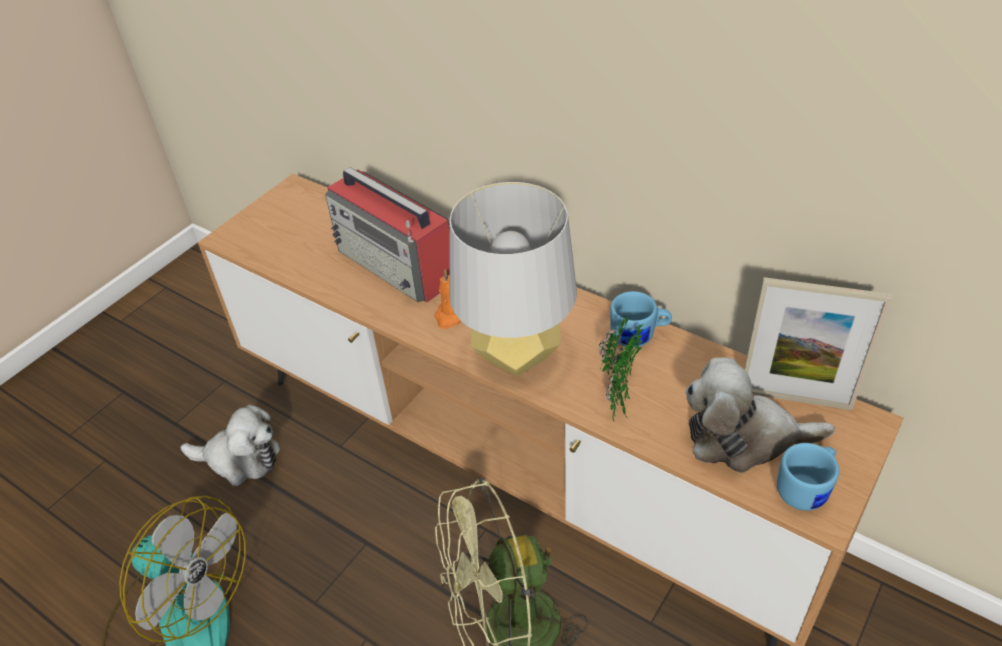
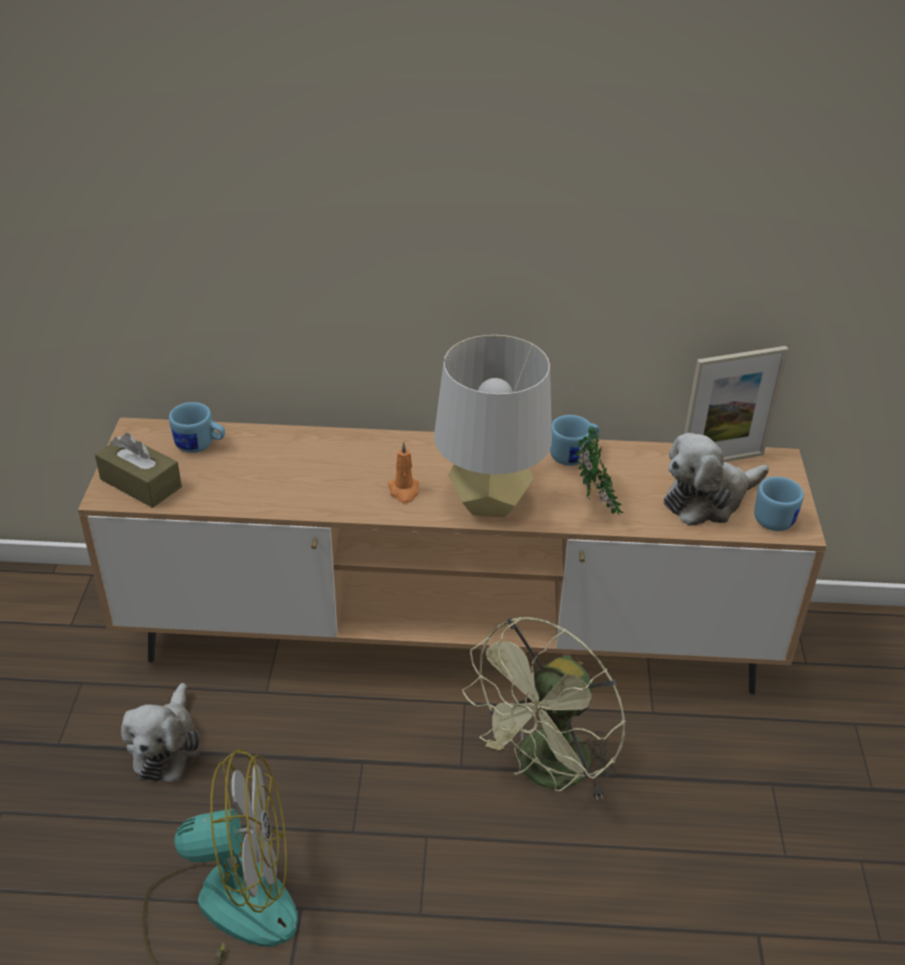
camera: 35 degrees left, 5 degrees down
plush toy [180,404,280,486] -> plush toy turned 120 degrees clockwise [121,683,200,782]
radio [325,167,450,302] -> none
none -> brown tissue box [95,433,182,508]
none -> blue mug [169,402,225,453]

